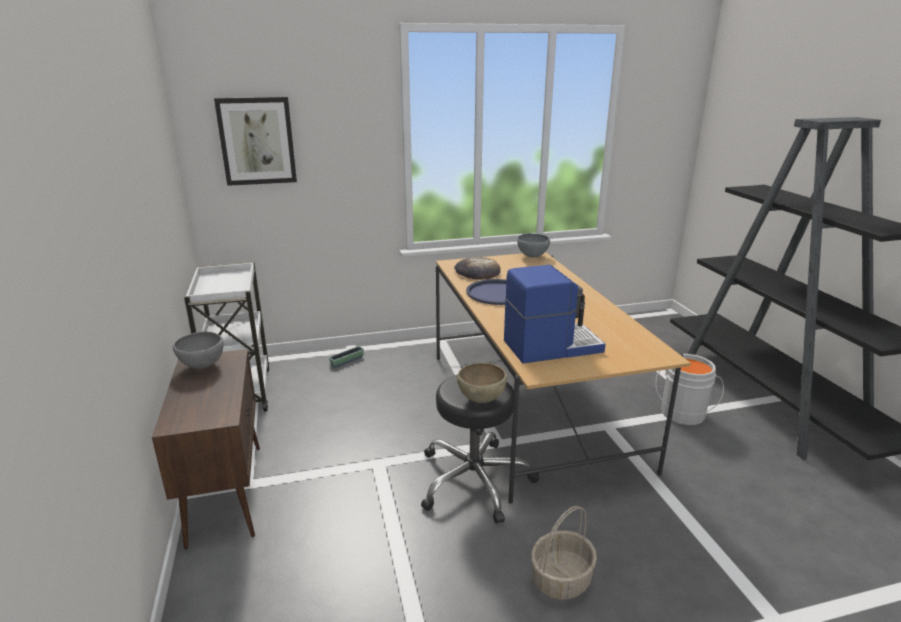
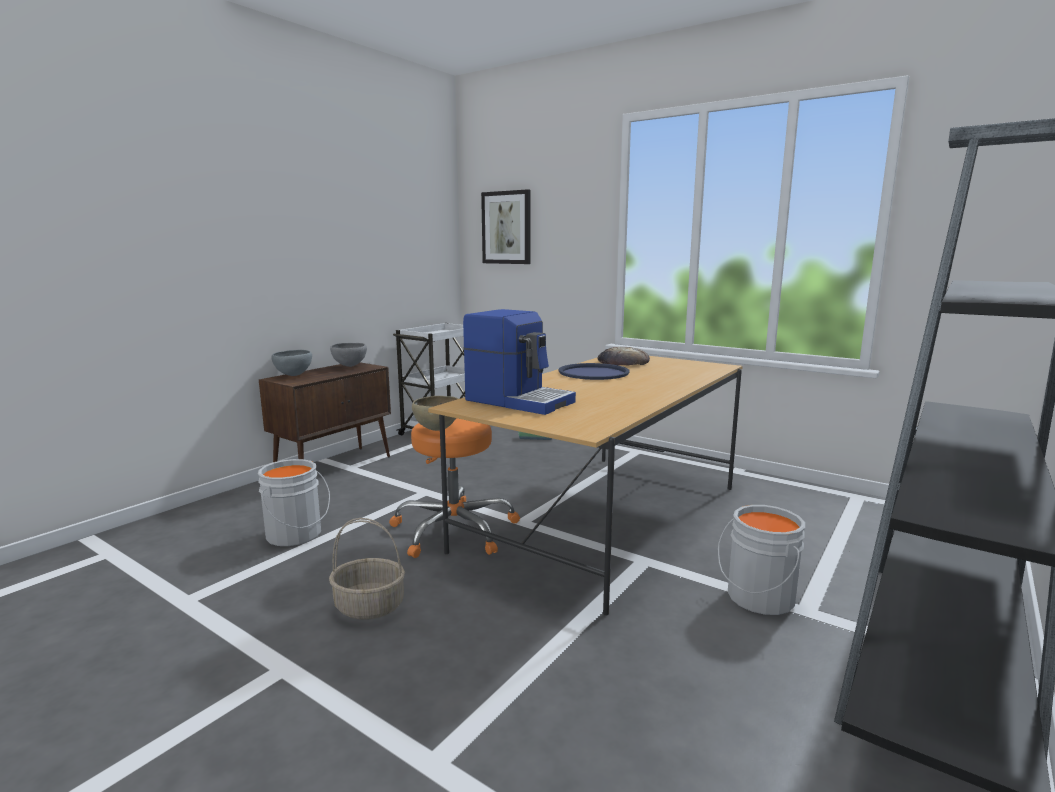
camera: 50 degrees right, 10 degrees down
black stool [421,375,539,524] -> orange stool [389,418,520,558]
grey bowl [517,233,550,258] -> grey bowl moved to [271,350,312,376]
none -> grey bucket [258,459,330,546]

